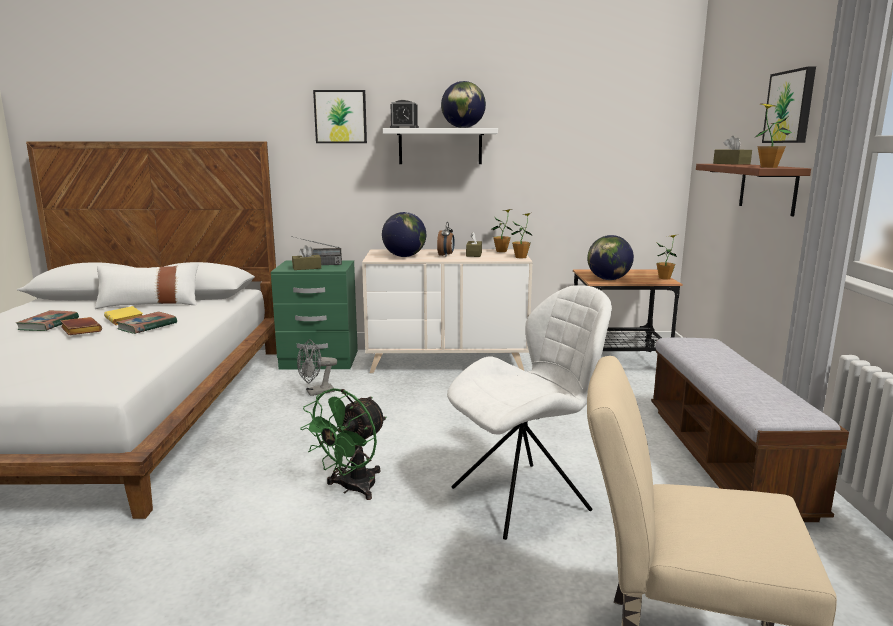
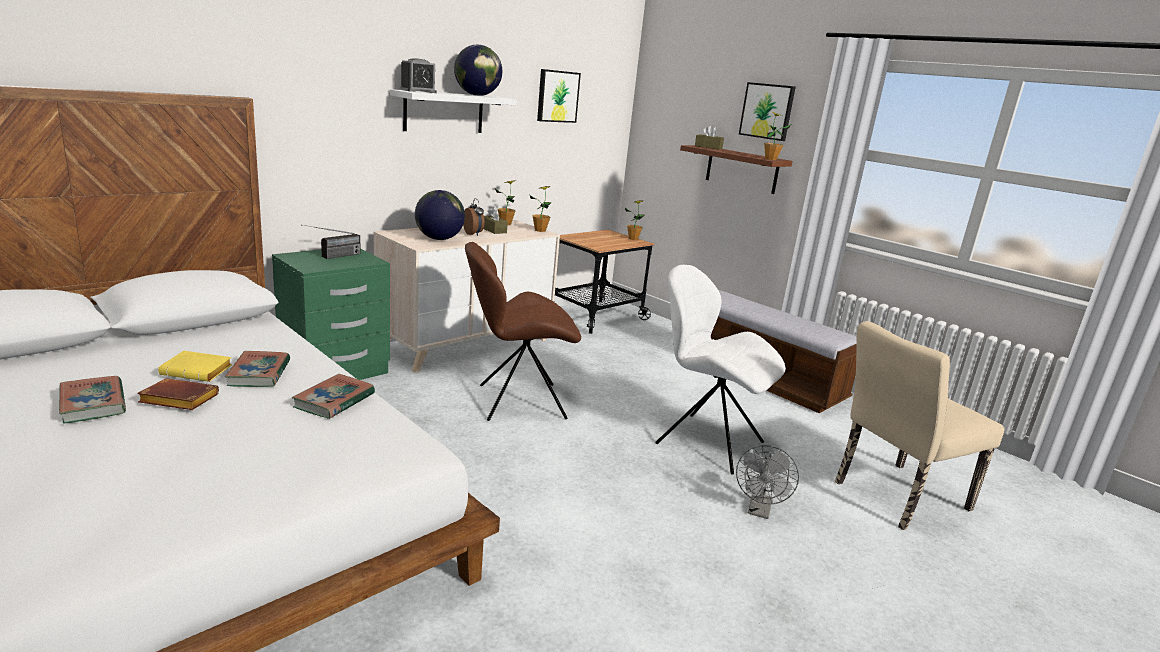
camera: 45 degrees left, 5 degrees up
white pillow [95,263,199,309] -> none
brown tissue box [292,245,321,270] -> none
grey fan [297,340,337,396] -> grey fan moved to [736,445,799,519]
green fan [300,388,387,500] -> none
picture [313,90,367,143] -> picture moved to [537,69,581,123]
white chair [447,285,612,540] -> white chair turned 75 degrees counterclockwise [655,265,786,474]
globe [587,235,634,280] -> none
none -> book [292,374,375,419]
none -> brown chair [465,242,581,421]

